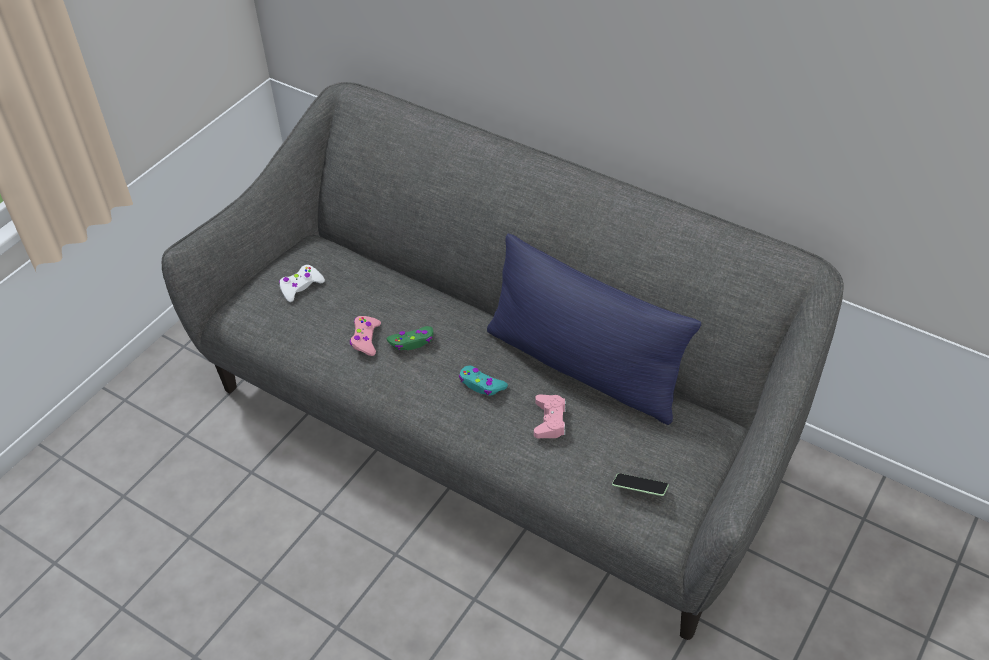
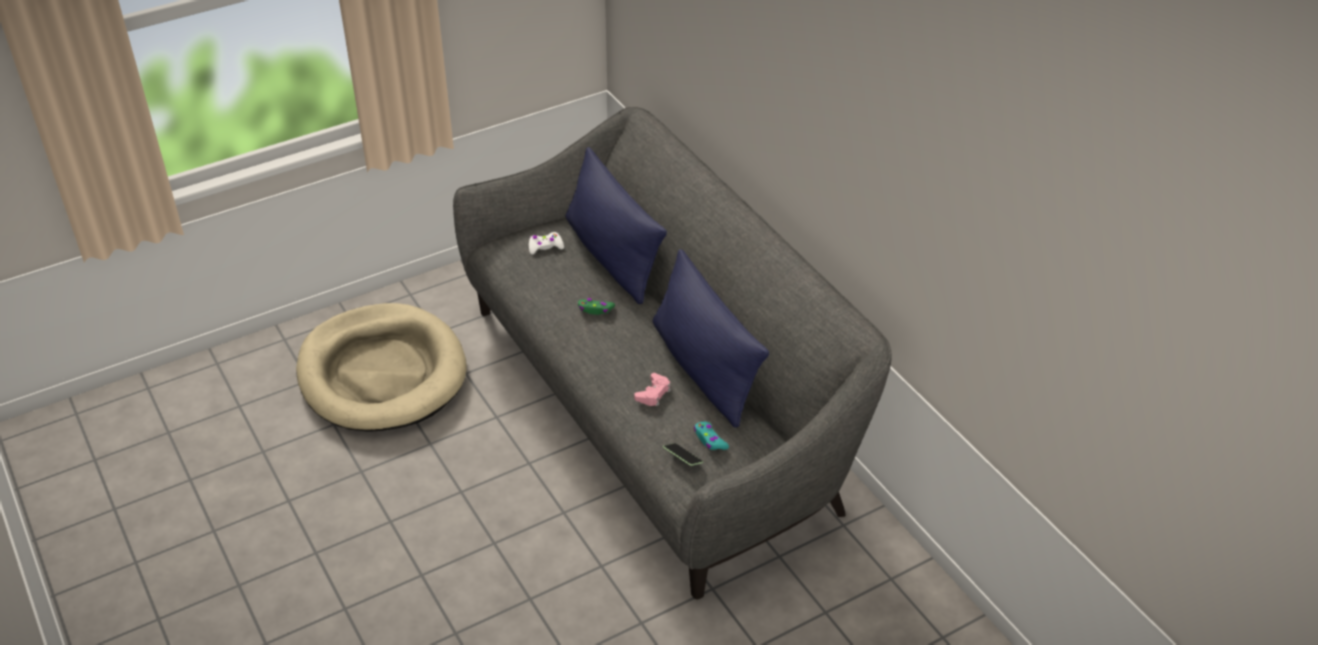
camera: 25 degrees right, 5 degrees down
pink game controller [350,316,381,356] -> none
turquoise game controller [459,366,508,396] -> turquoise game controller moved to [694,422,729,450]
none -> beige dog bed [296,303,467,432]
none -> blue pillow [566,147,667,304]

